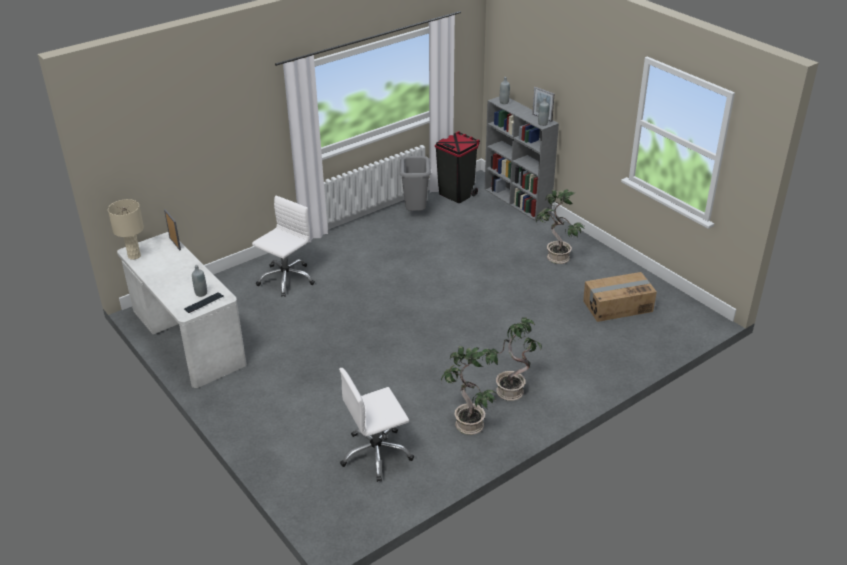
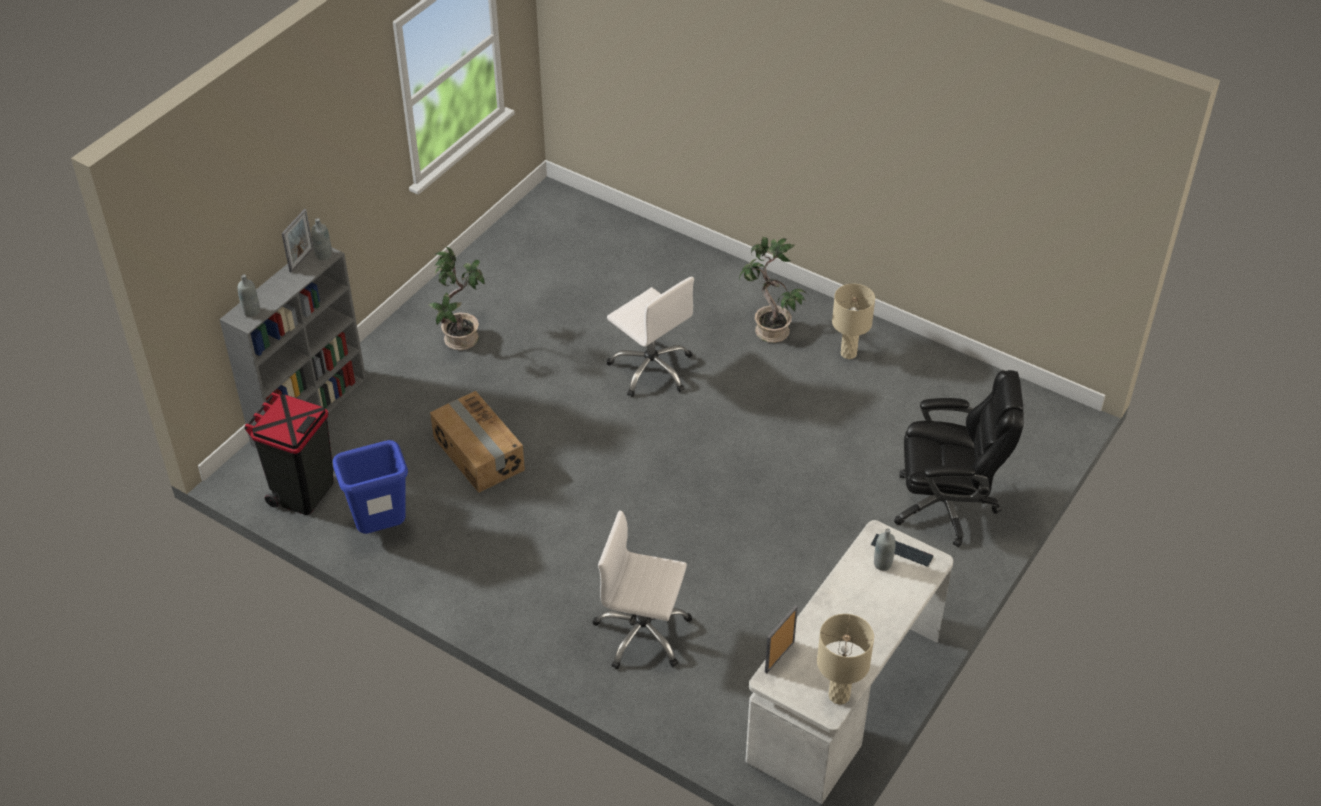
camera: 110 degrees left, 10 degrees up
white office chair [339,368,414,482] -> white office chair moved to [606,277,694,397]
grey trash can [400,156,431,211] -> blue trash can [333,440,408,534]
potted plant [441,346,497,435] -> beige table lamp [832,284,875,359]
cardboard box [583,272,657,322] -> cardboard box moved to [430,391,525,493]
none -> black office chair [894,370,1024,547]

